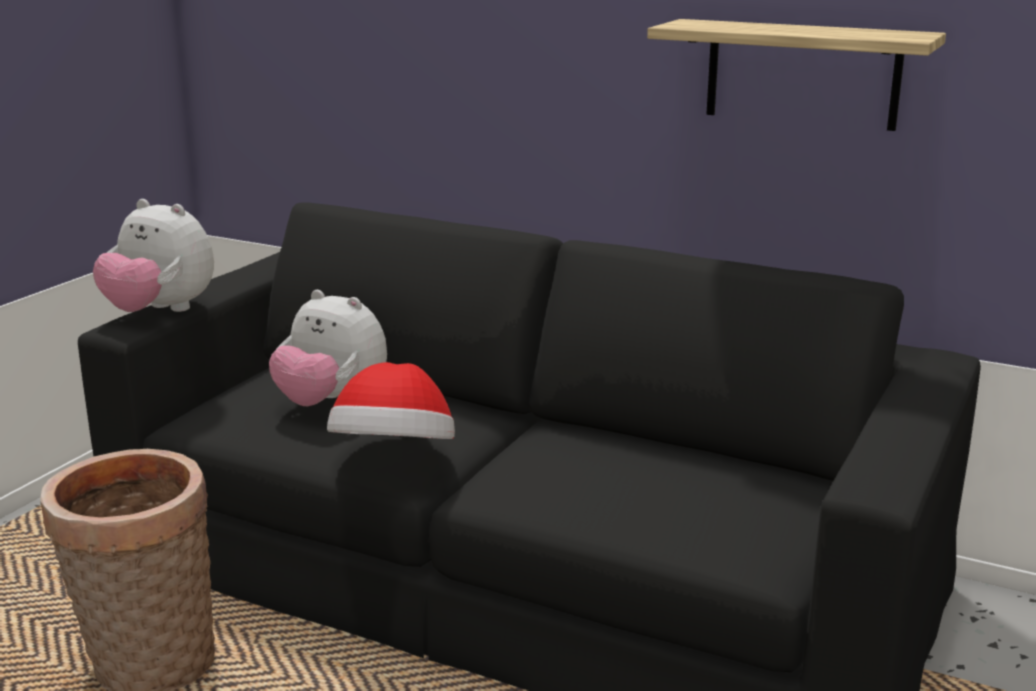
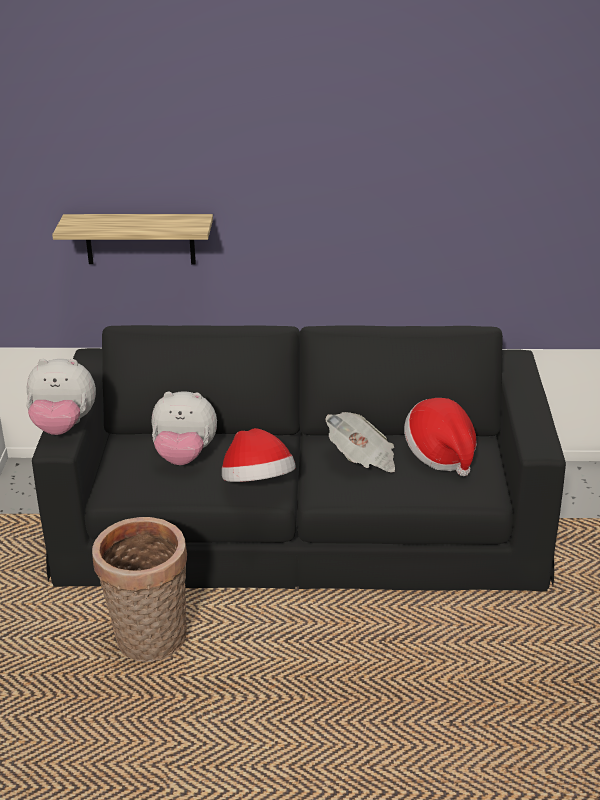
camera: 25 degrees left, 10 degrees up
shelf [647,19,946,131] -> shelf moved to [52,214,213,264]
none -> newspaper [325,412,395,472]
none -> hat [404,398,477,476]

